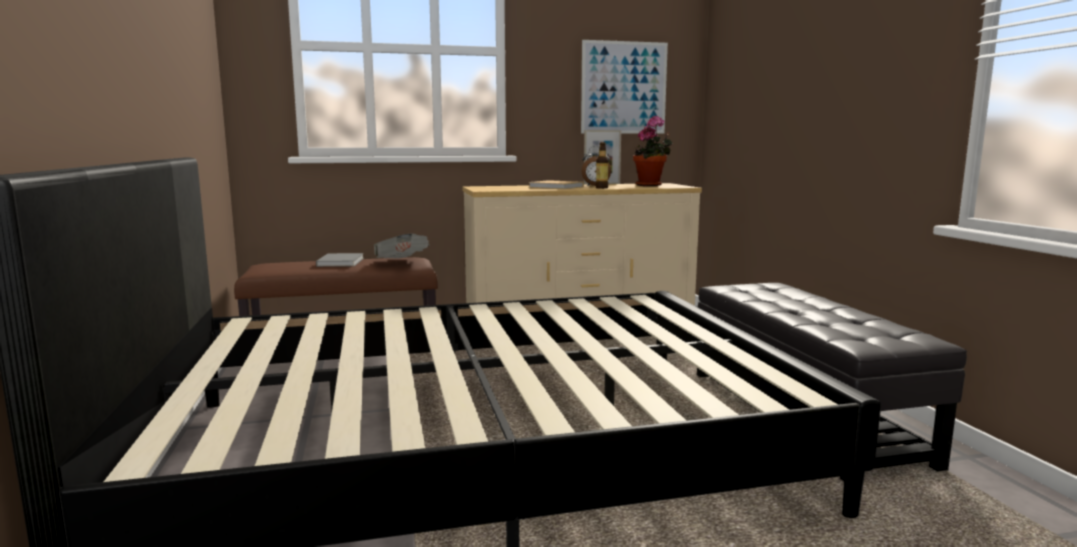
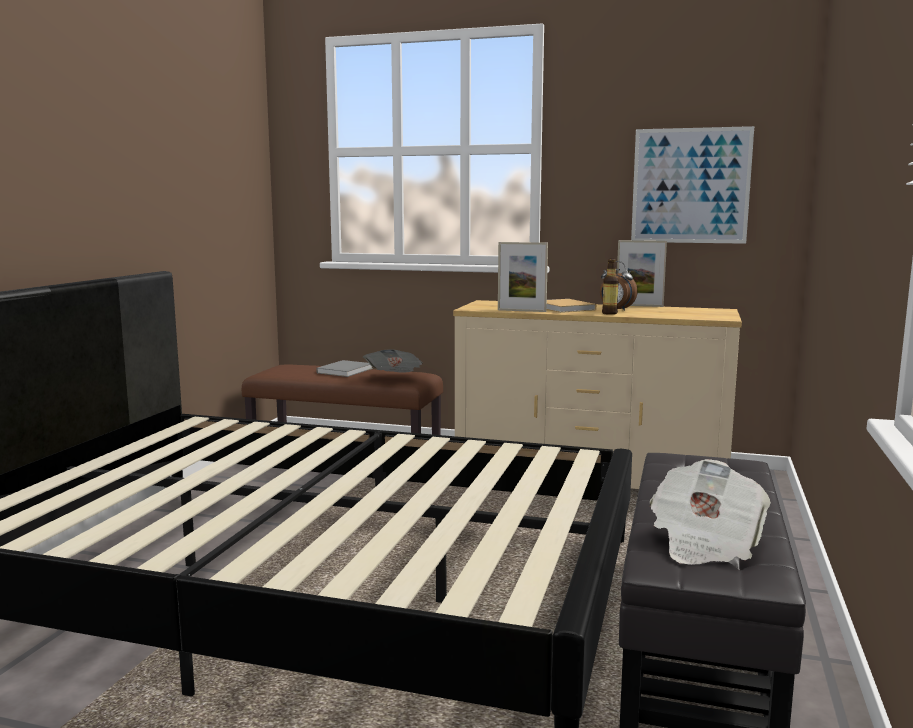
camera: 30 degrees right, 0 degrees up
potted plant [633,116,673,186] -> none
none -> picture frame [498,242,548,312]
none -> newspaper [650,459,771,565]

